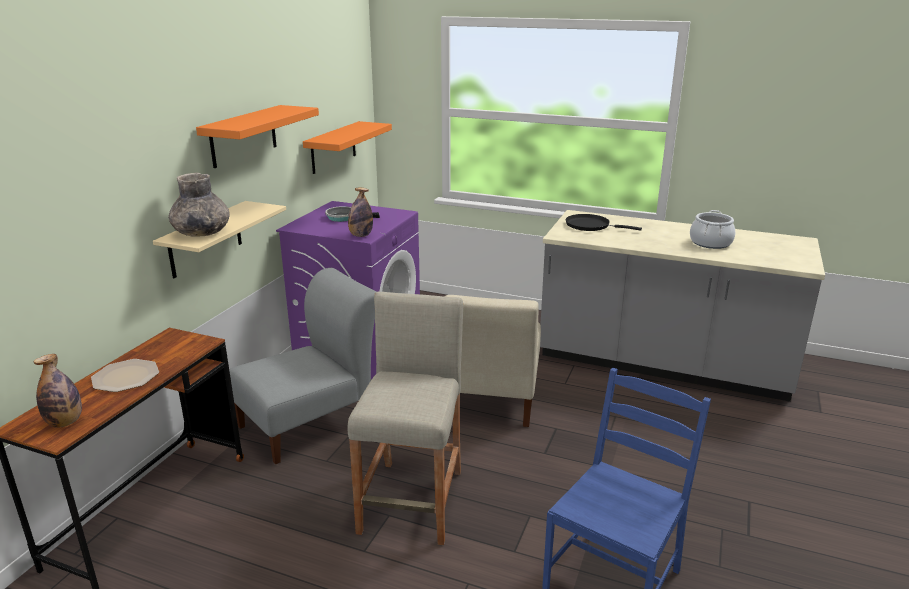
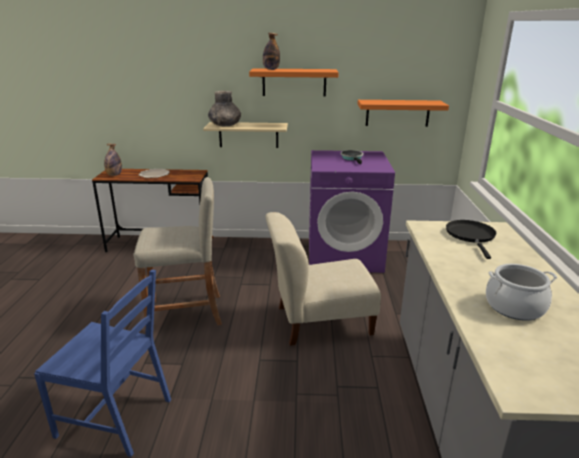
camera: 70 degrees right, 0 degrees up
grey chair [229,268,377,464] -> none
bottle [348,188,373,237] -> bottle moved to [263,33,280,70]

